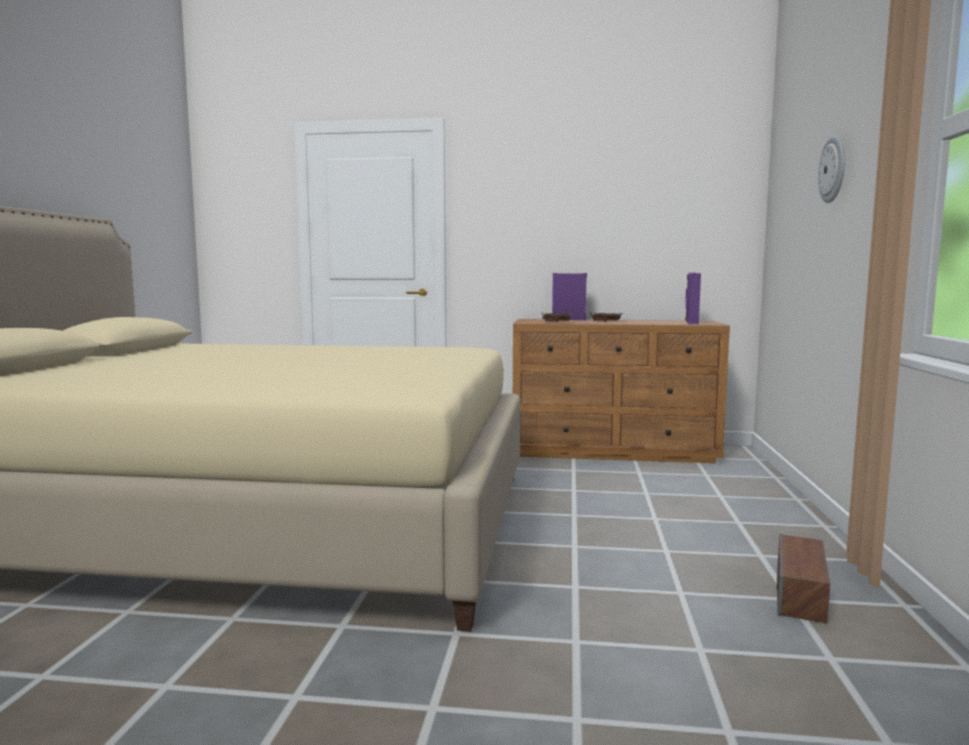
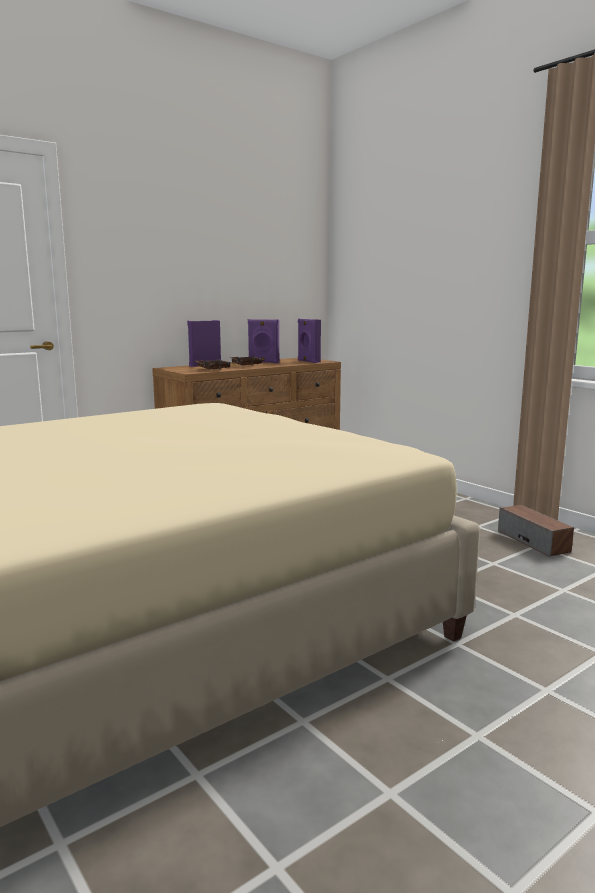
camera: 45 degrees left, 5 degrees up
wall clock [818,135,845,203] -> none
none -> purple speaker [248,319,279,363]

